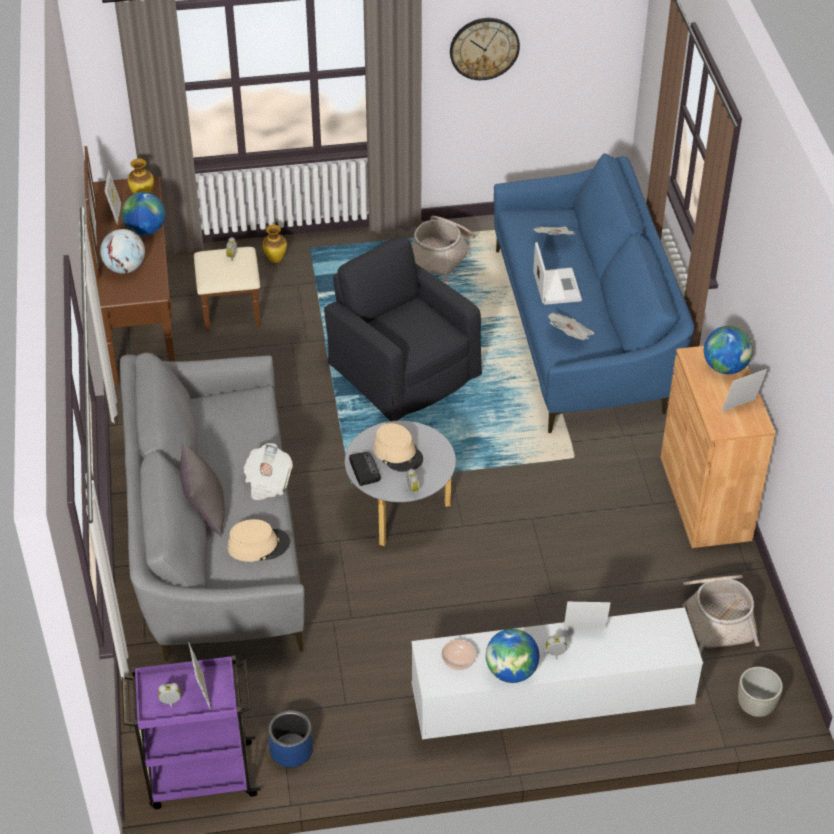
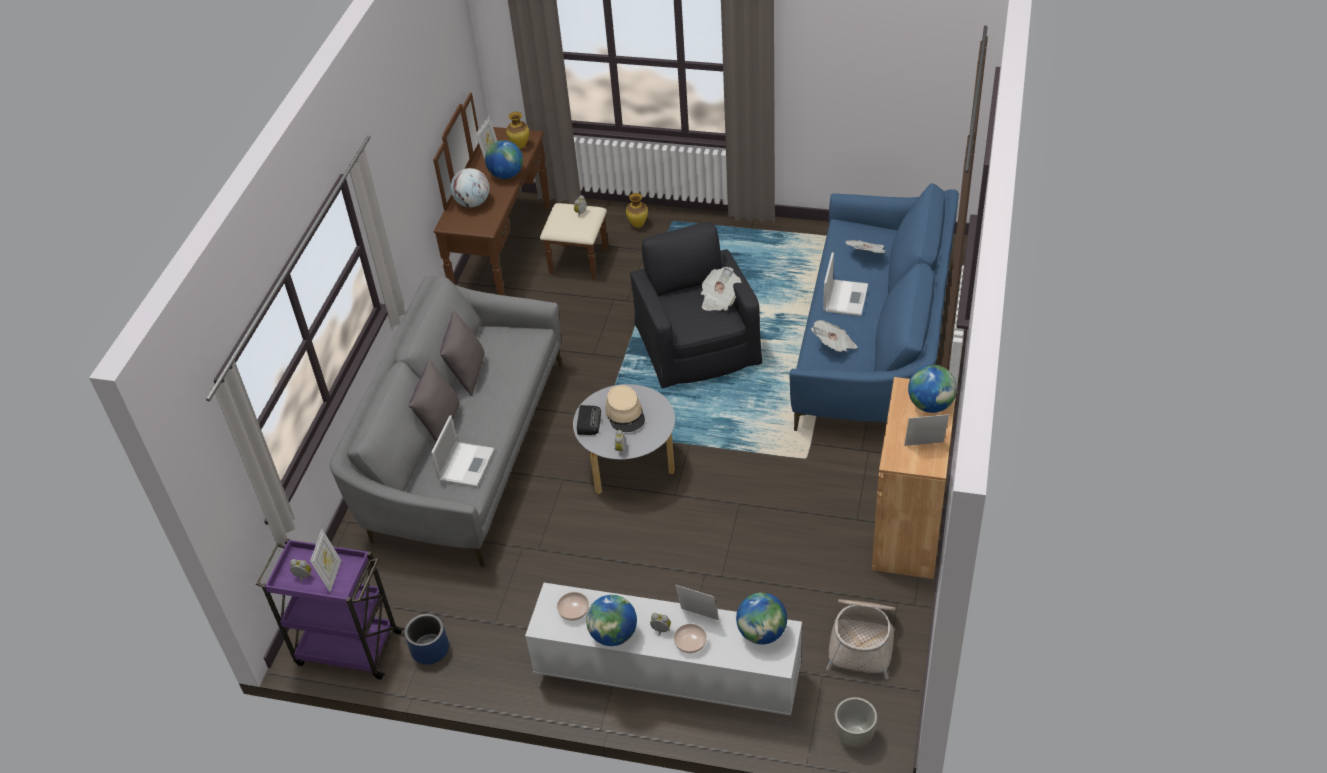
camera: 25 degrees right, 0 degrees up
beige hat [227,519,290,562] -> laptop [431,415,494,487]
newspaper [243,443,293,500] -> newspaper moved to [701,267,741,311]
basket [412,216,475,282] -> none
wall clock [450,18,520,80] -> none
none -> grey pillow [440,311,484,396]
none -> bowl [674,624,707,654]
none -> globe [736,593,787,644]

